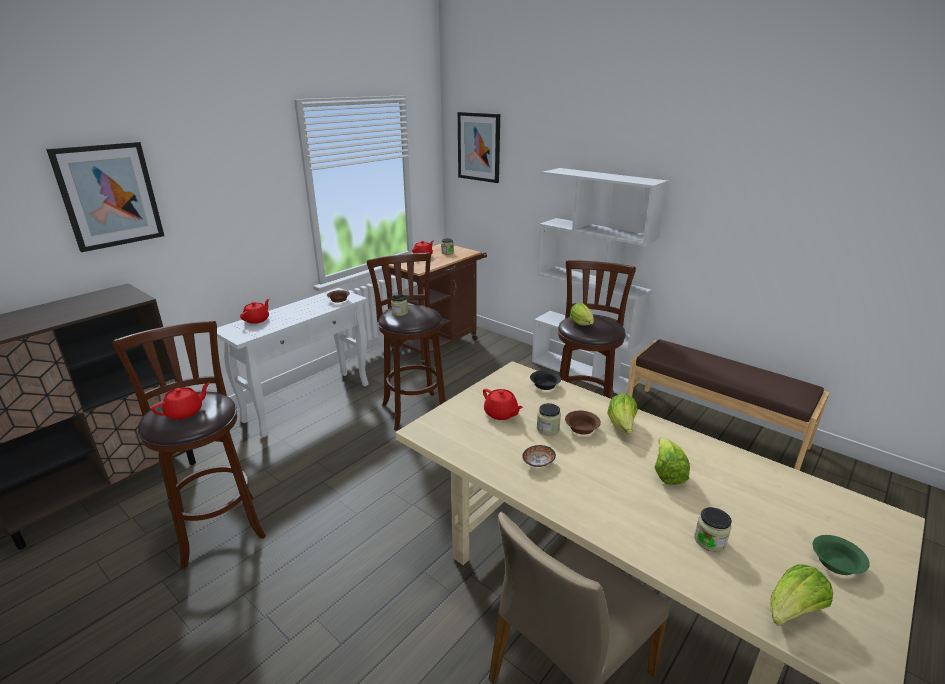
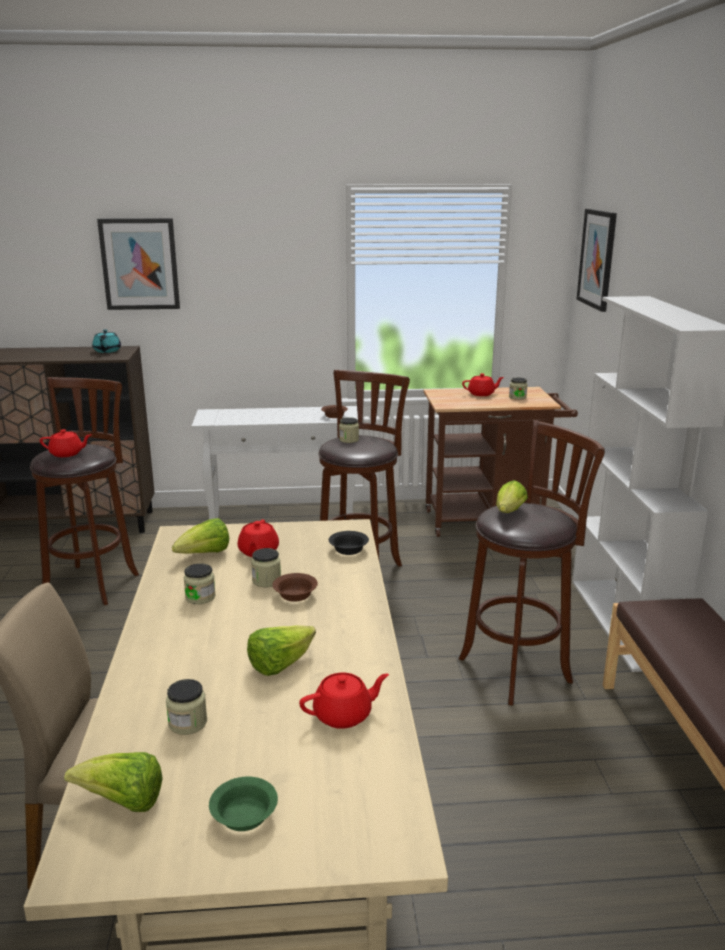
camera: 45 degrees right, 5 degrees down
red teapot [240,299,269,324] -> red teapot moved to [299,673,389,729]
bowl [522,445,556,467] -> jar [184,564,216,604]
lettuce [607,393,638,434] -> lettuce moved to [172,518,229,554]
none -> turquoise teapot [92,329,121,353]

